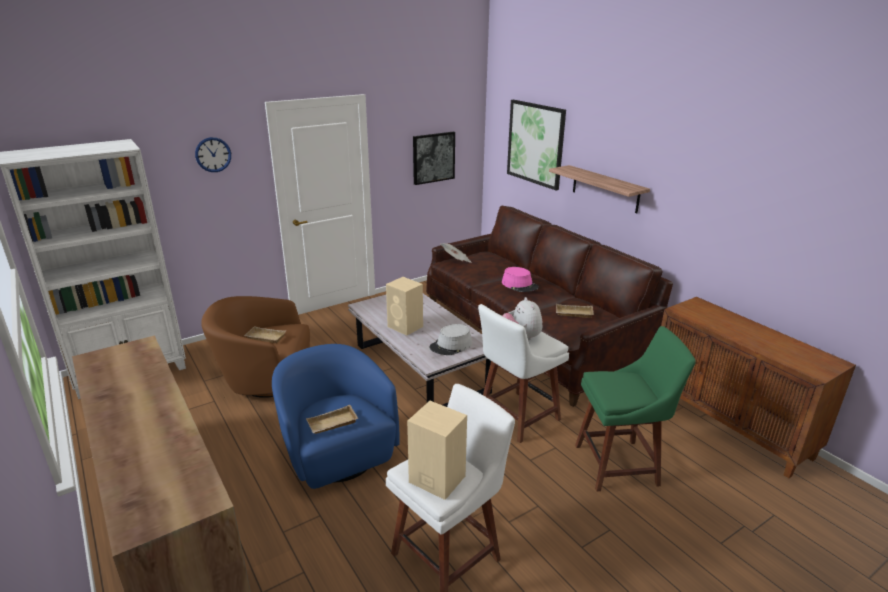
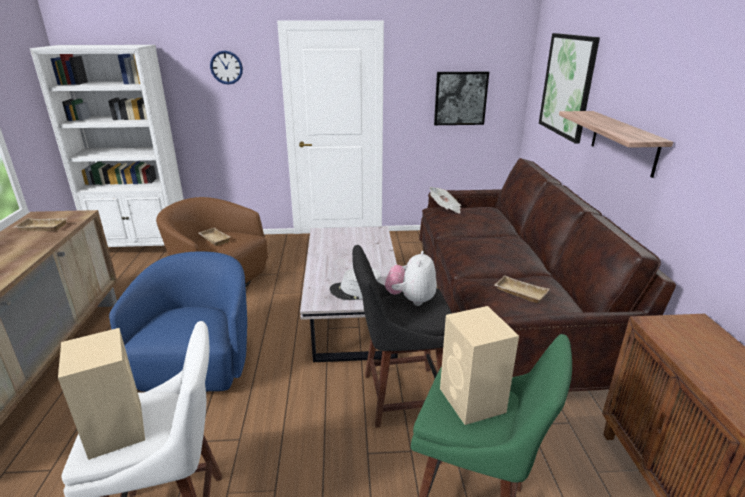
camera: 30 degrees right, 0 degrees up
beige tray [306,405,358,434] -> beige tray moved to [14,218,67,231]
beige speaker [386,277,423,336] -> beige speaker moved to [440,306,519,425]
white stool [478,304,569,443] -> black stool [352,245,452,428]
pink hat [502,267,539,292] -> none

